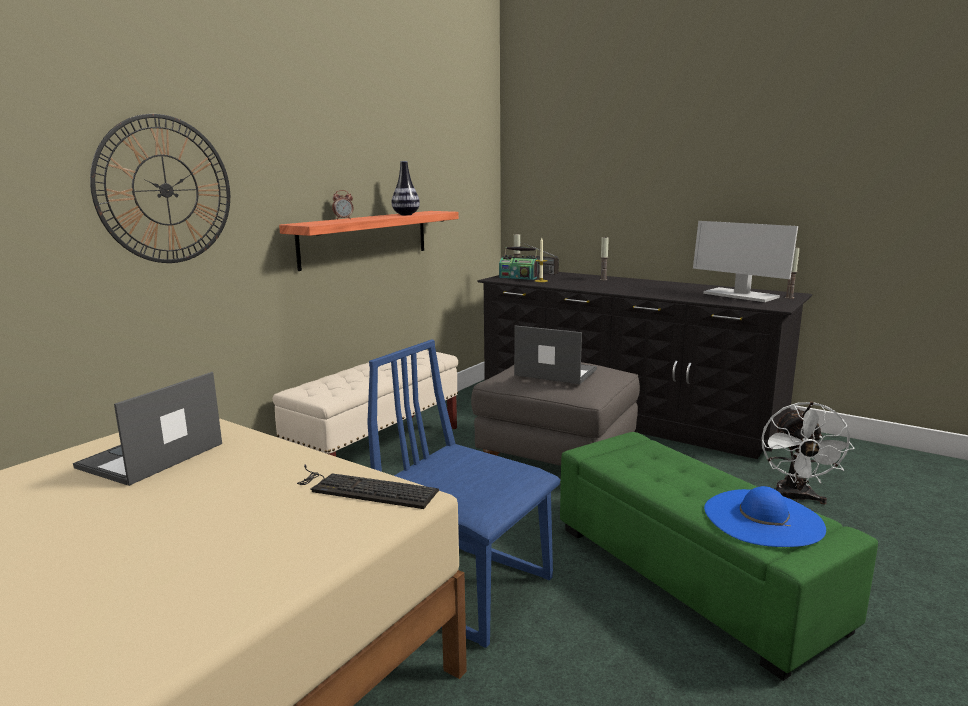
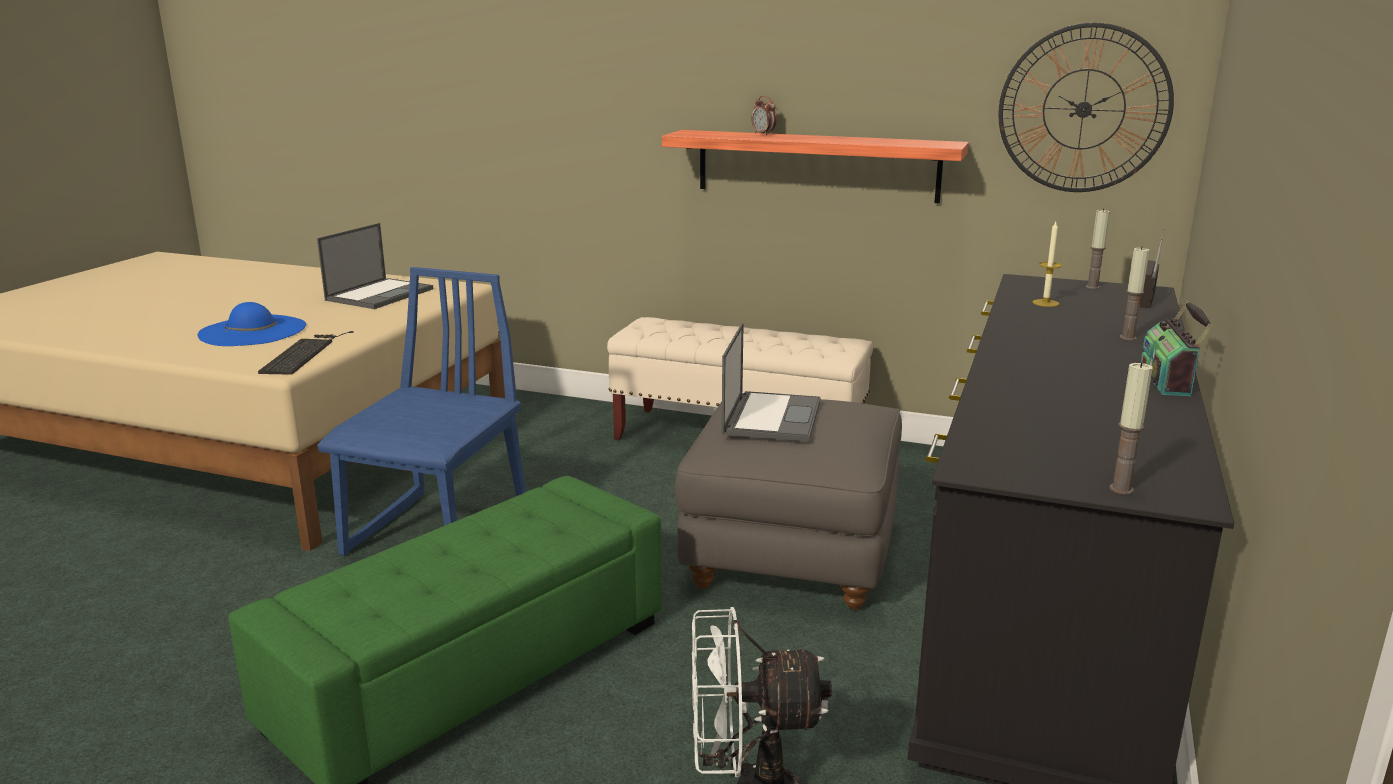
camera: 75 degrees right, 5 degrees up
laptop [73,372,222,486] -> laptop turned 105 degrees clockwise [317,223,433,309]
wall clock [90,114,230,263] -> wall clock moved to [998,22,1174,192]
vase [392,161,420,215] -> none
radio [499,247,537,280] -> radio moved to [1141,300,1213,396]
monitor [693,221,798,302] -> none
blue hat [704,486,826,547] -> blue hat moved to [197,302,306,346]

